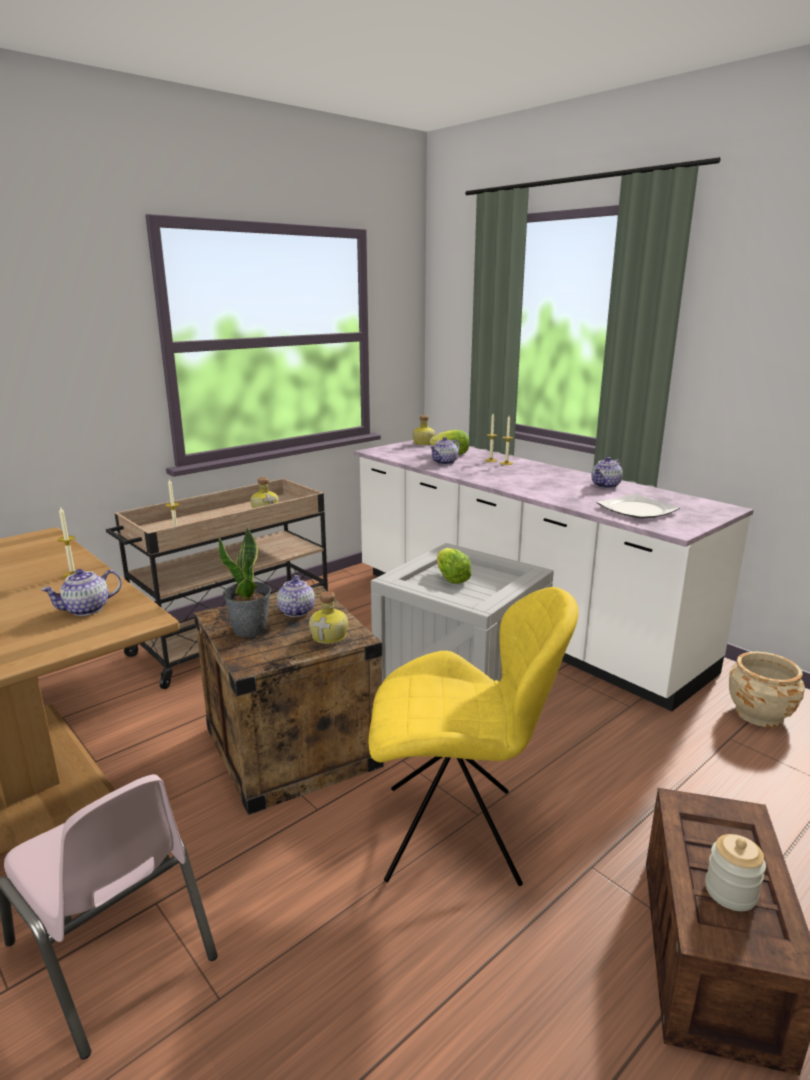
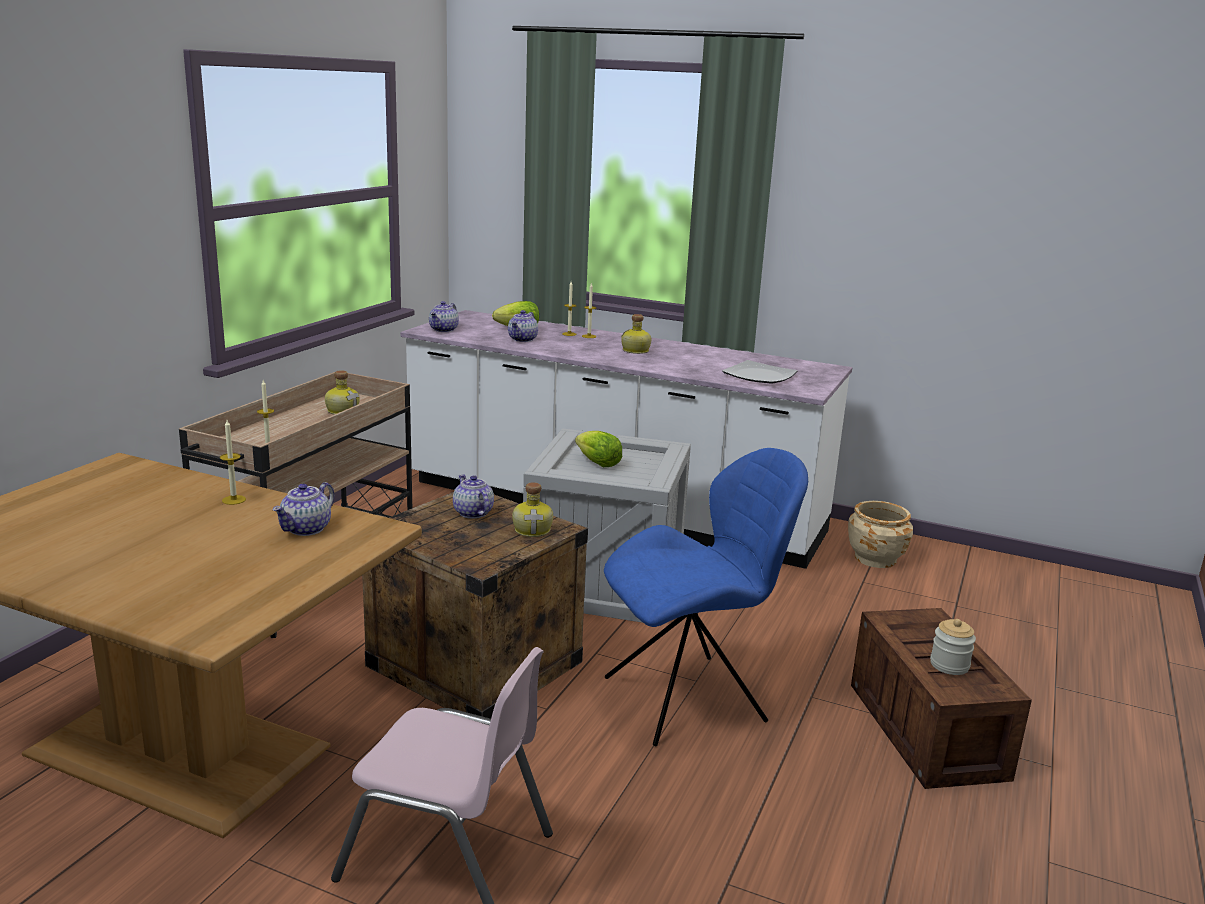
camera: 25 degrees left, 0 degrees up
potted plant [218,526,271,637] -> none
yellow chair [369,587,578,886] -> blue chair [604,448,808,746]
bottle [413,415,435,445] -> bottle moved to [621,314,651,354]
teapot [591,457,623,488] -> teapot moved to [429,301,459,332]

